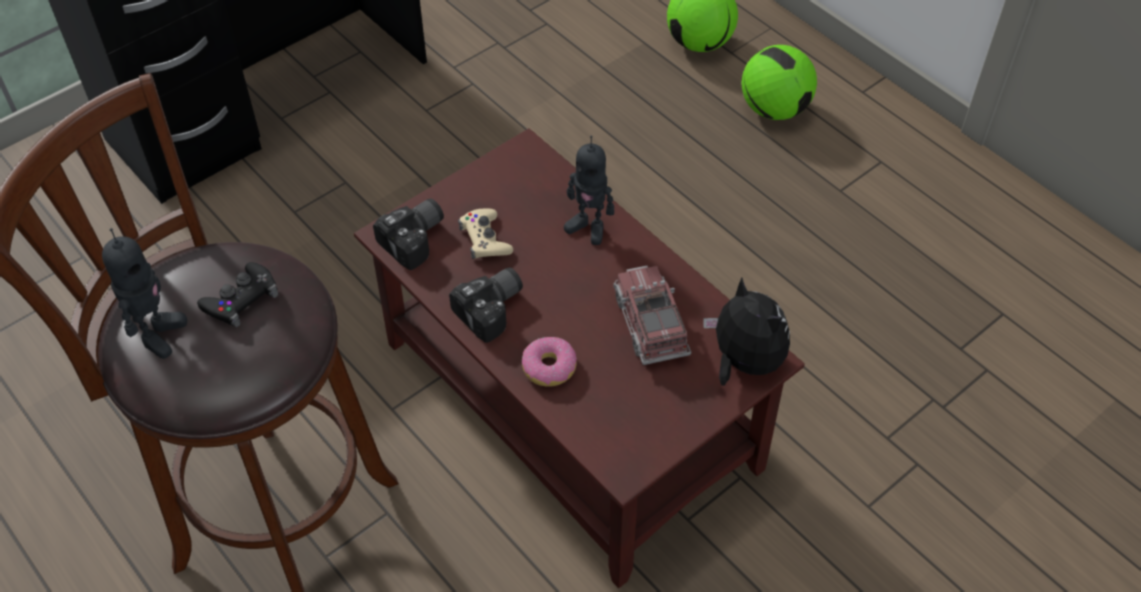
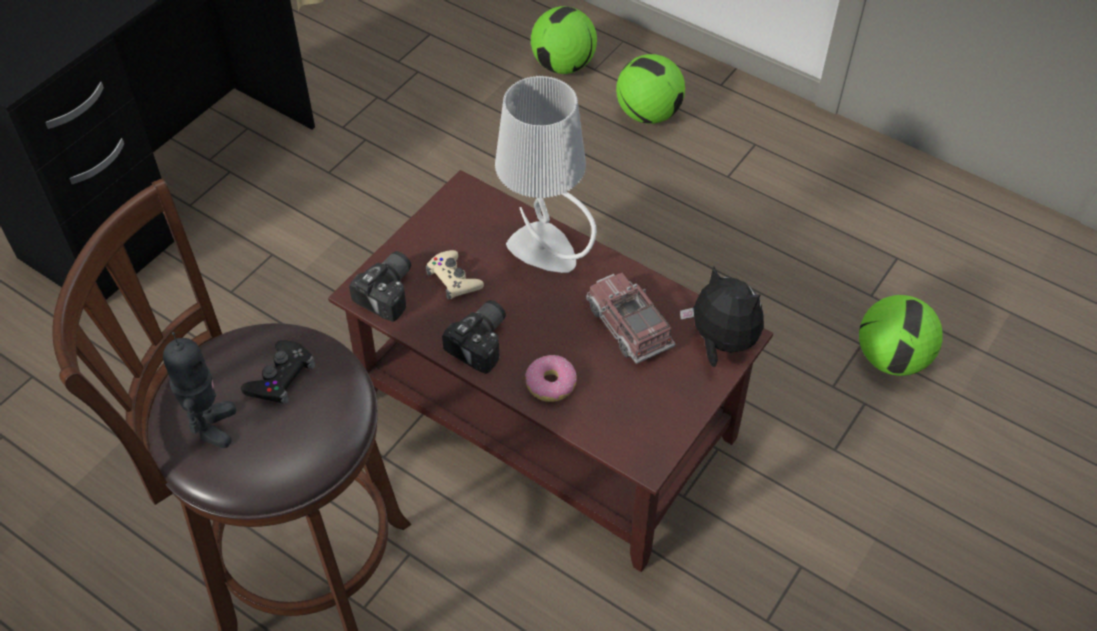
camera: 15 degrees left, 0 degrees up
toy robot [564,135,614,245] -> grey table lamp [495,76,597,273]
none -> football [859,295,943,376]

